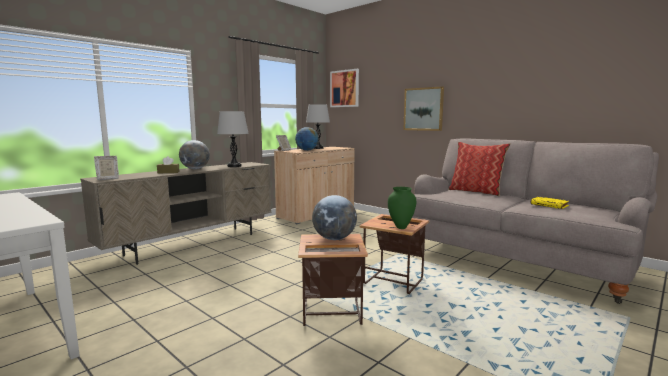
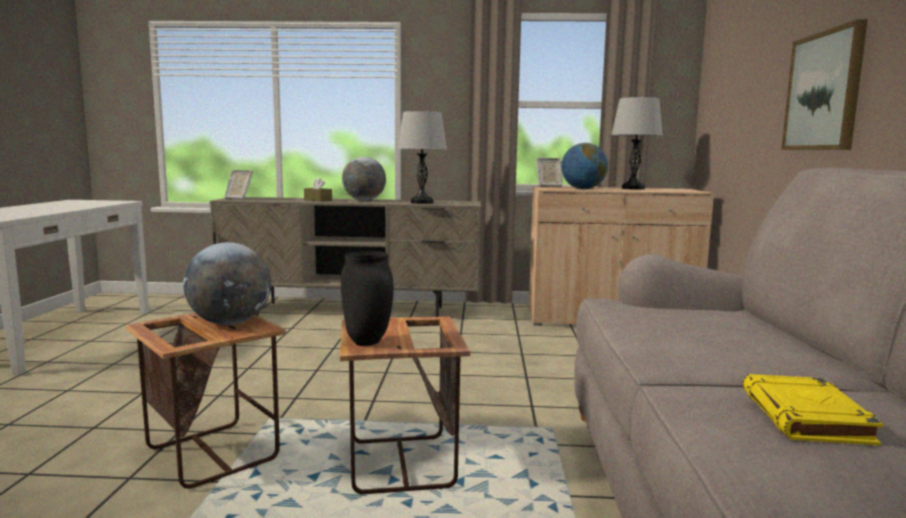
camera: 50 degrees right, 0 degrees up
picture [330,69,359,107] -> none
green vase [388,187,416,229] -> black vase [341,251,394,346]
pillow [448,142,511,196] -> none

